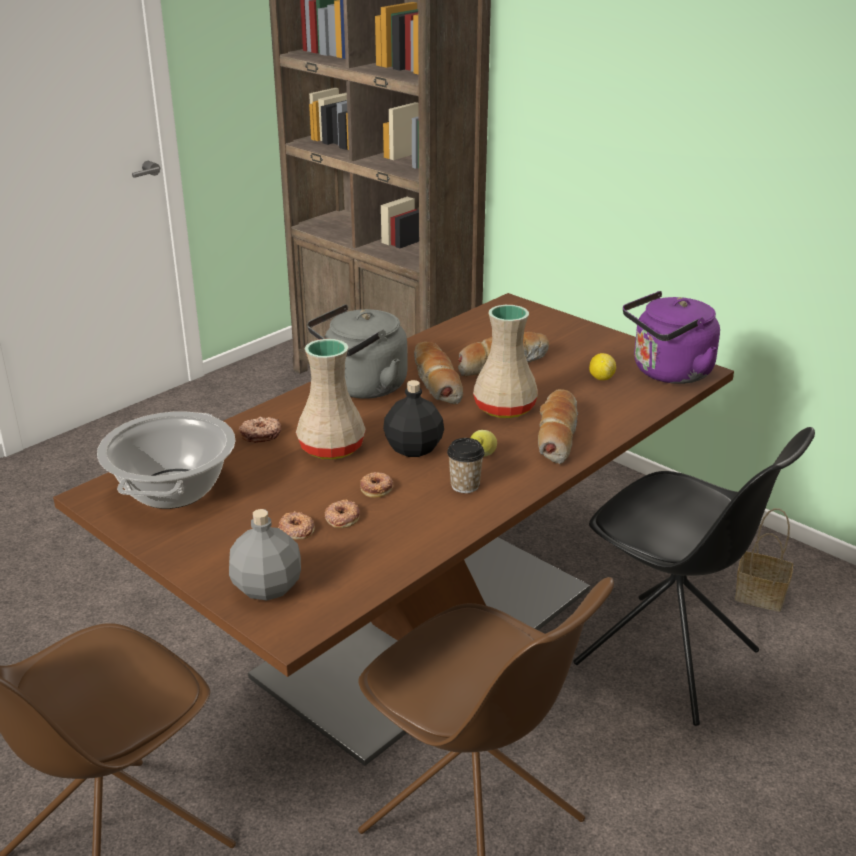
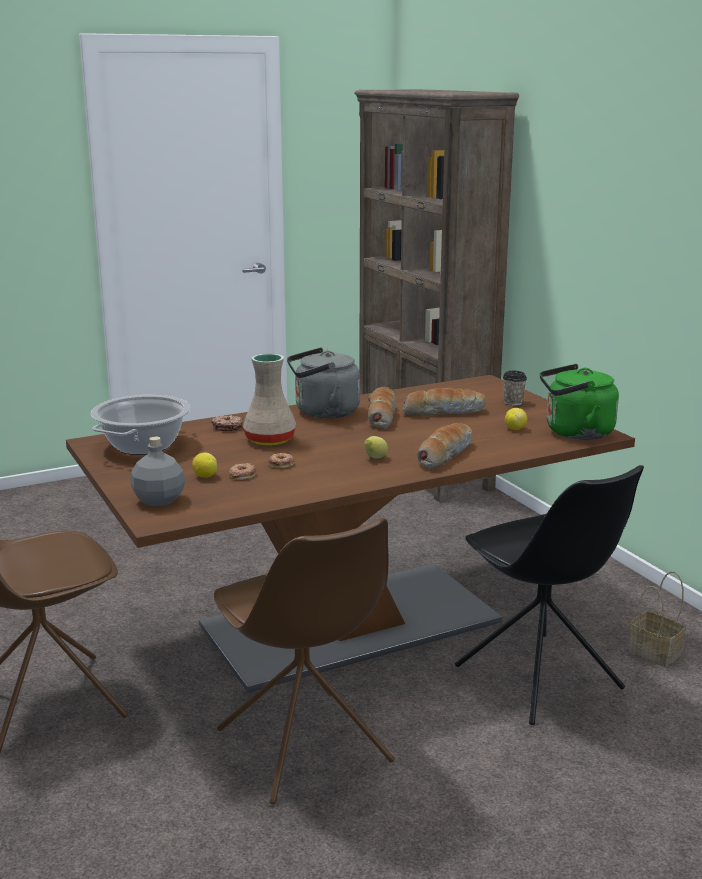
camera: 20 degrees right, 10 degrees down
donut [278,511,315,540] -> lemon [192,452,217,478]
black bottle [383,380,444,457] -> none
cup [447,438,485,493] -> cup moved to [503,371,527,406]
beige vase [473,305,538,418] -> none
purple kettle [623,291,720,384] -> green kettle [540,364,619,440]

